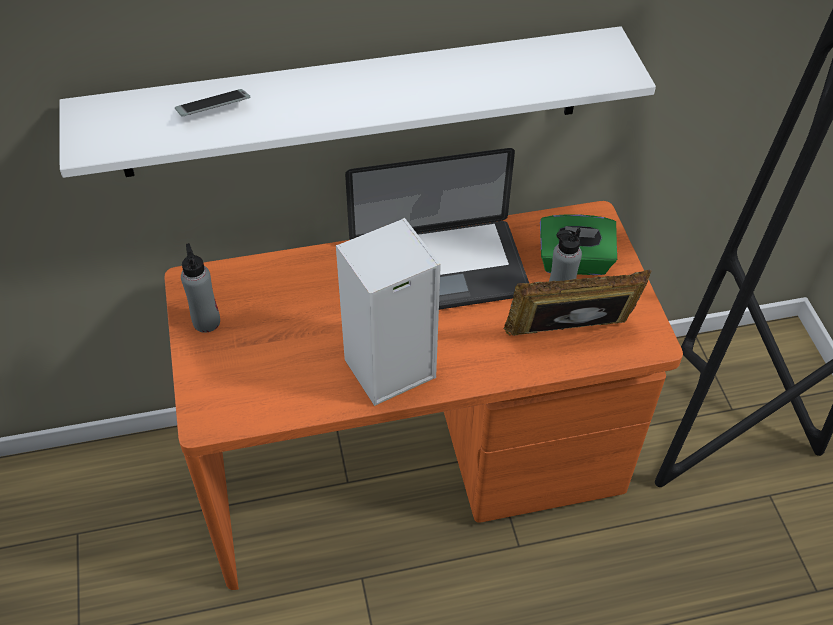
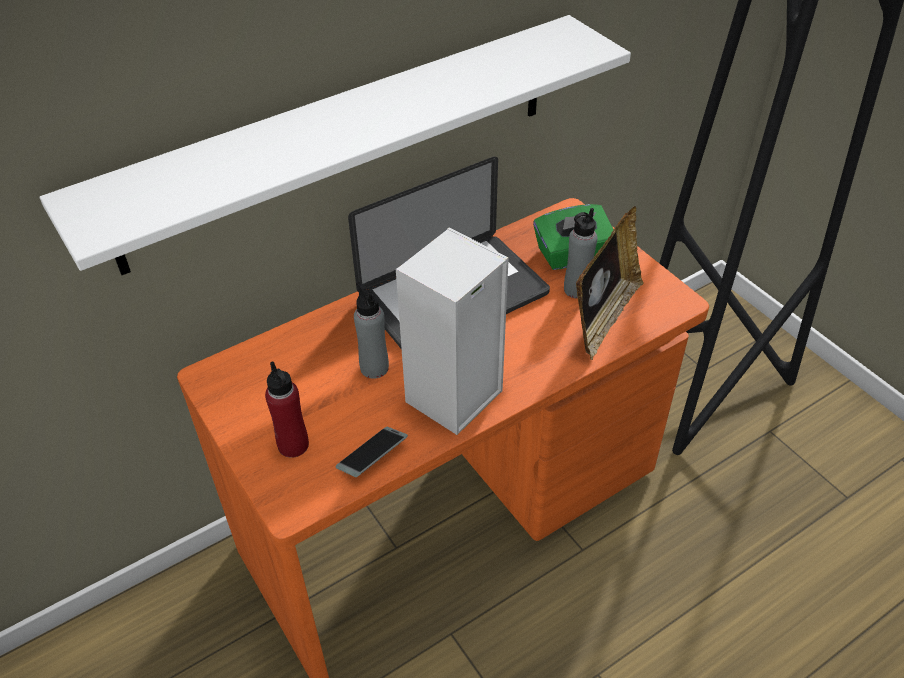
camera: 20 degrees left, 5 degrees down
phone [175,89,250,117] -> phone moved to [335,427,408,477]
grey bottle [181,243,220,333] -> grey bottle moved to [354,282,389,379]
picture frame [504,270,651,336] -> picture frame turned 150 degrees clockwise [576,206,643,360]
none -> red bottle [265,361,309,458]

